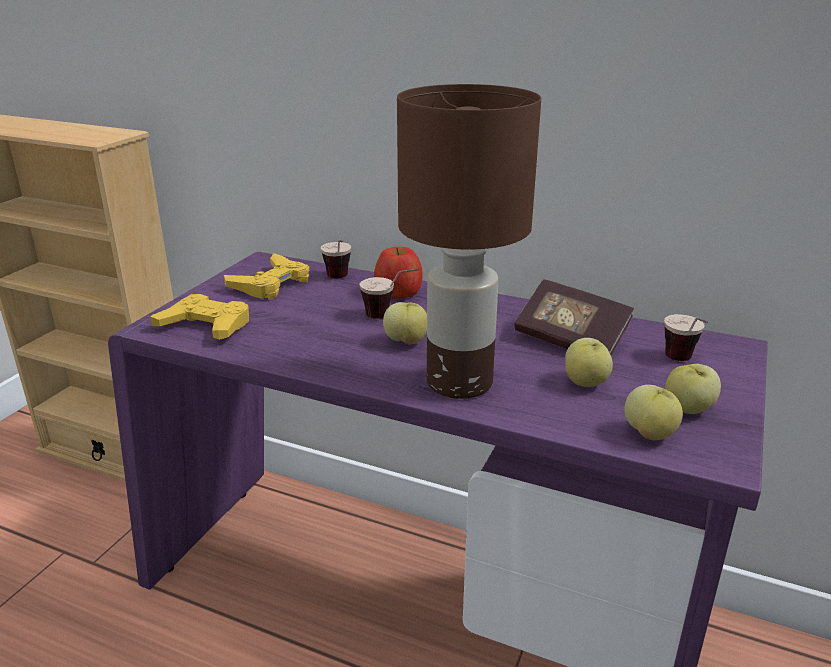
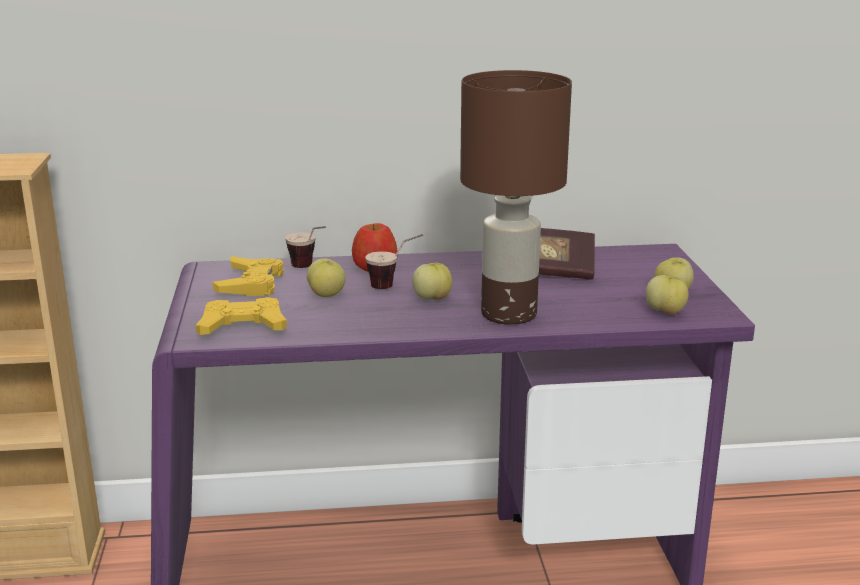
camera: 30 degrees left, 5 degrees down
apple [565,338,613,387] -> apple moved to [307,258,345,297]
cup [664,314,708,361] -> none

